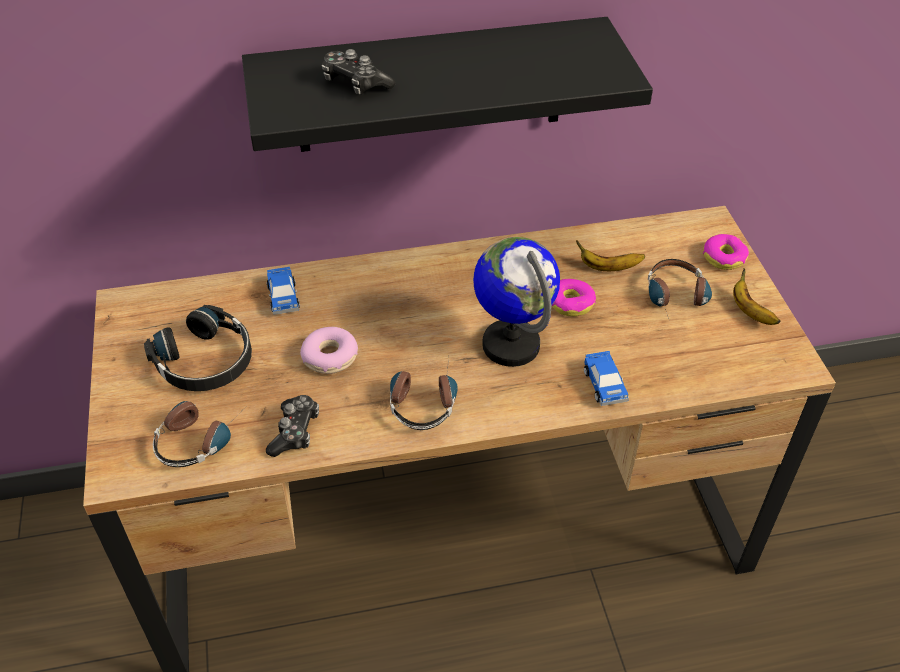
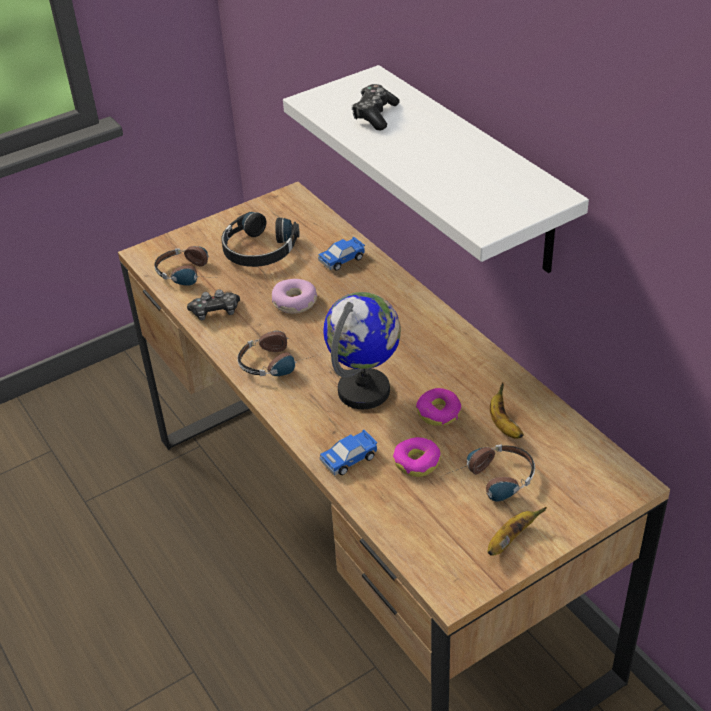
camera: 70 degrees right, 5 degrees down
black shelf [242,17,653,152] -> white shelf [283,65,589,273]
donut [703,234,749,270] -> donut moved to [393,437,441,477]

